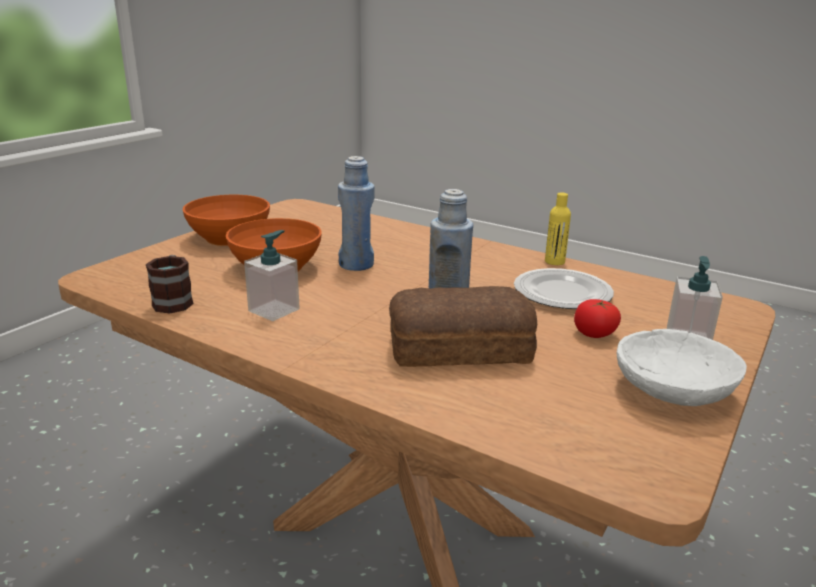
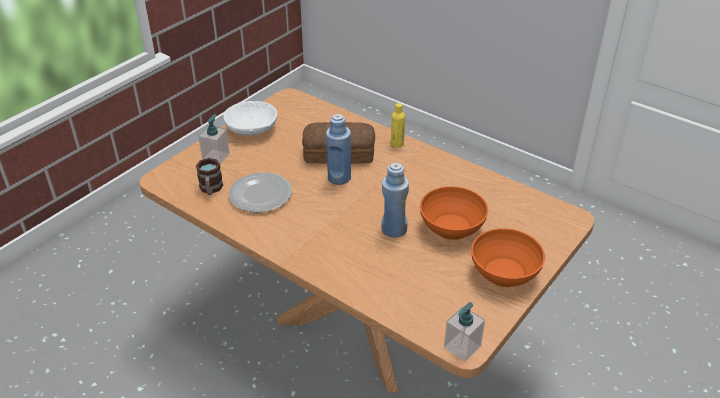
camera: 175 degrees left, 15 degrees up
mug [146,255,194,313] -> mug moved to [196,158,223,195]
soap dispenser [244,230,300,321] -> soap dispenser moved to [444,302,485,362]
yellow bottle [545,192,571,265] -> yellow bottle moved to [391,103,405,148]
tomato [574,299,621,338] -> none

